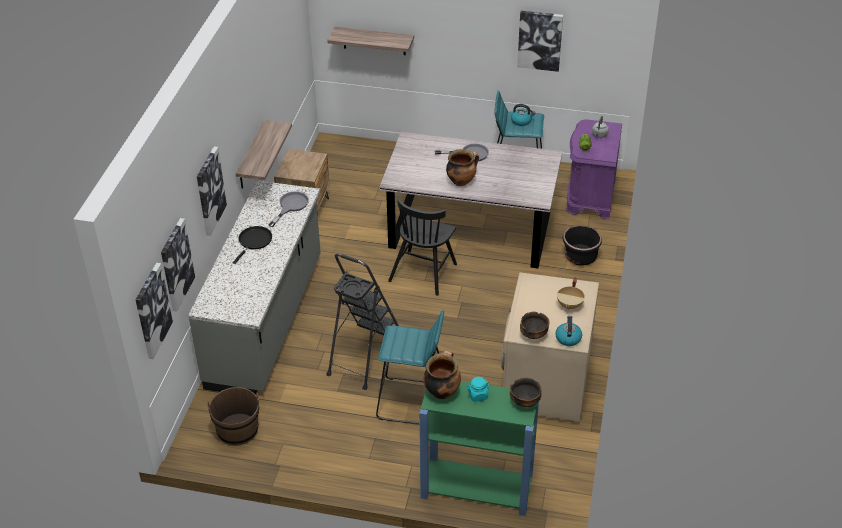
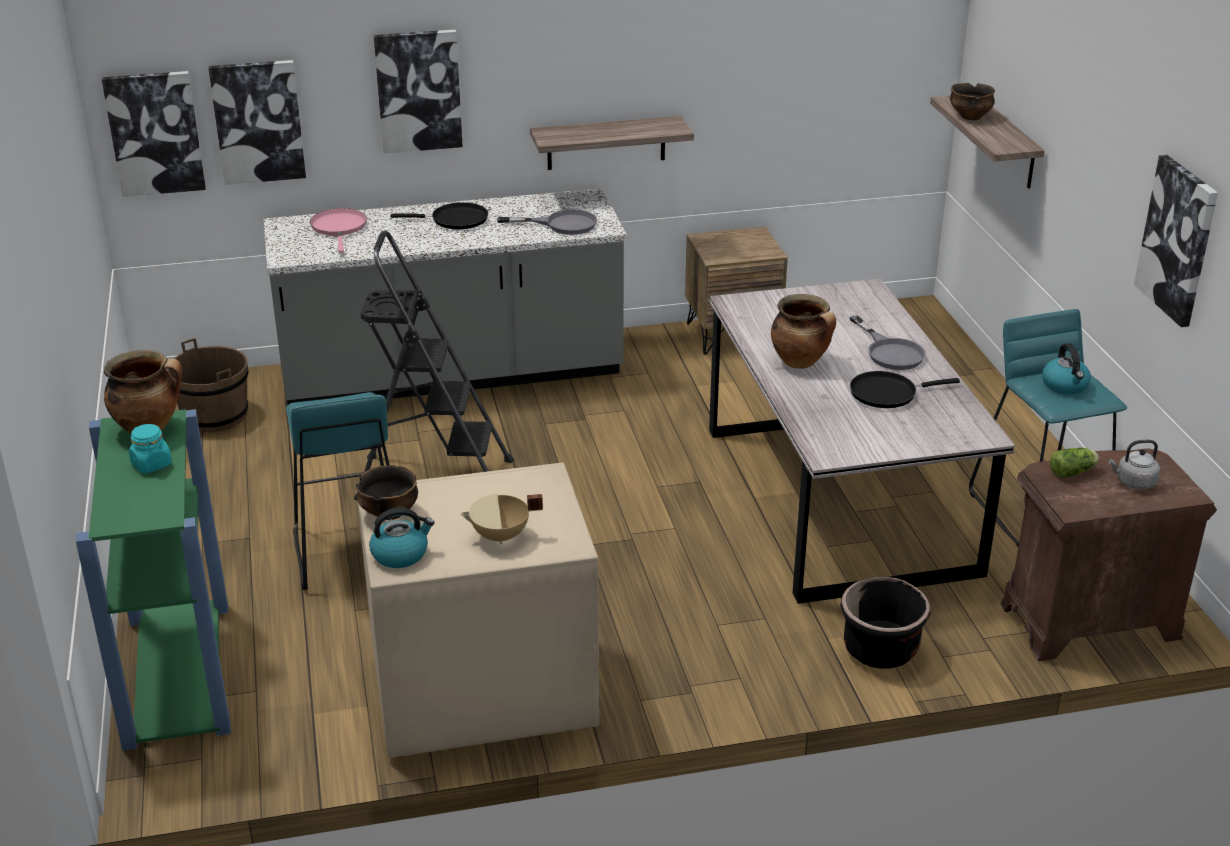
camera: 65 degrees right, 10 degrees down
black chair [388,197,457,296] -> none
bowl [510,377,542,407] -> bowl moved to [950,83,995,120]
purple nightstand [566,119,622,219] -> brown nightstand [1001,448,1217,661]
none -> pink frying pan [310,208,367,253]
none -> black frying pan [850,371,960,408]

